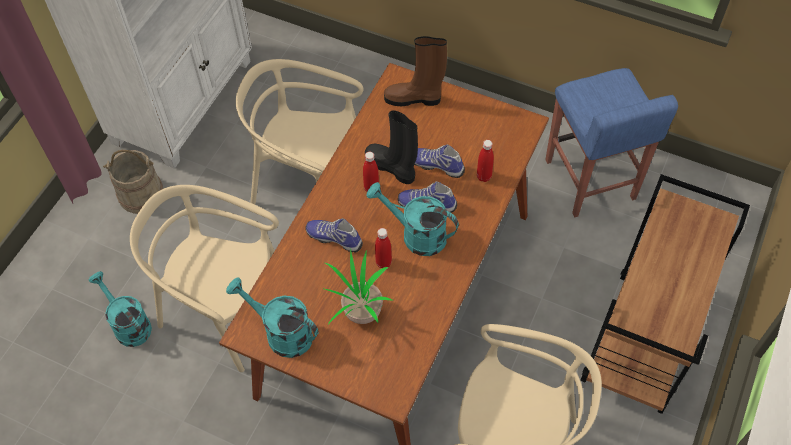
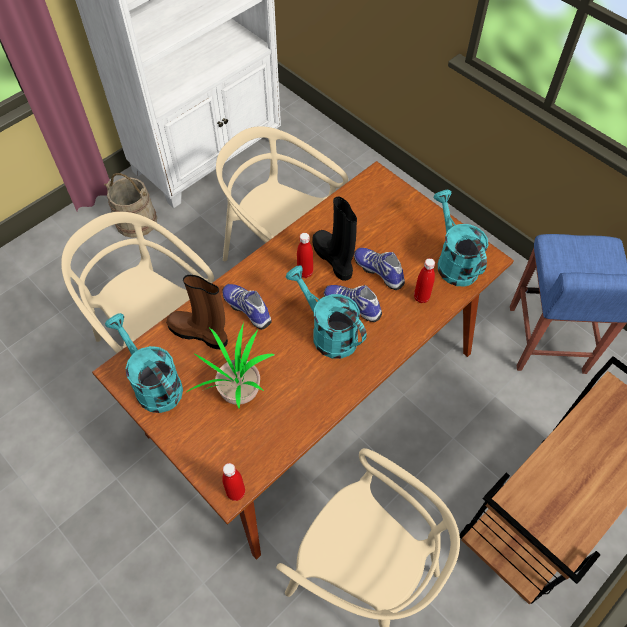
camera: 20 degrees right, 0 degrees up
turquoise watering can [89,271,152,347] -> turquoise watering can moved to [434,190,489,287]
red bottle [375,228,392,268] -> red bottle moved to [222,463,245,501]
brown boot [384,36,447,106] -> brown boot moved to [166,275,228,349]

